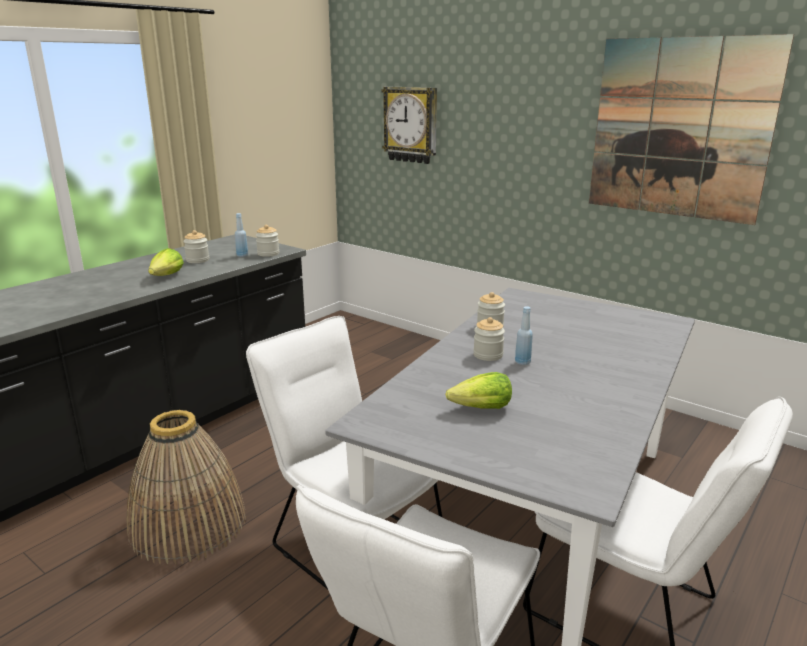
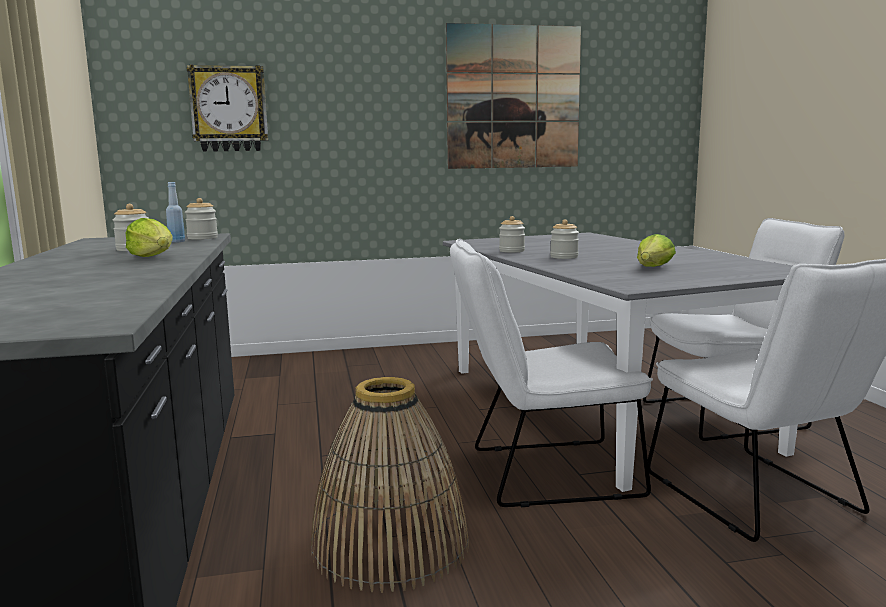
camera: 50 degrees left, 10 degrees down
blue bottle [515,306,533,365] -> none

